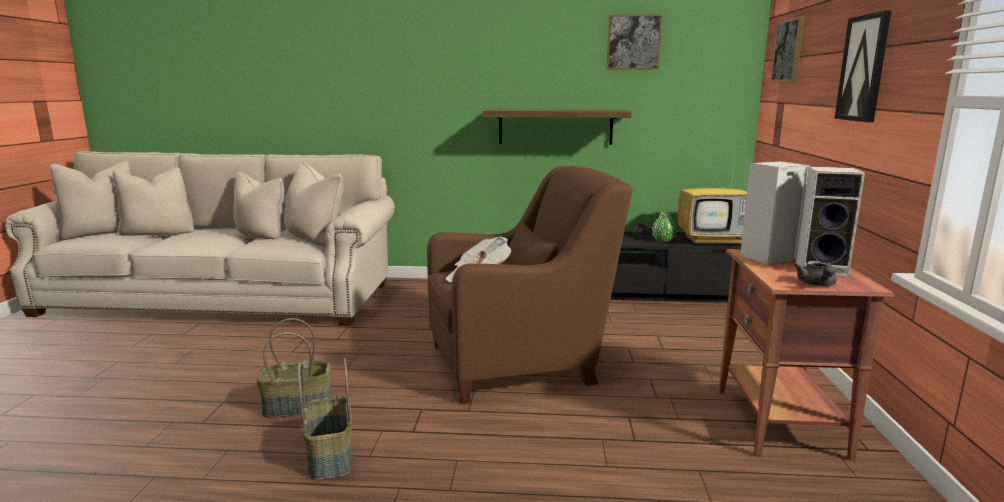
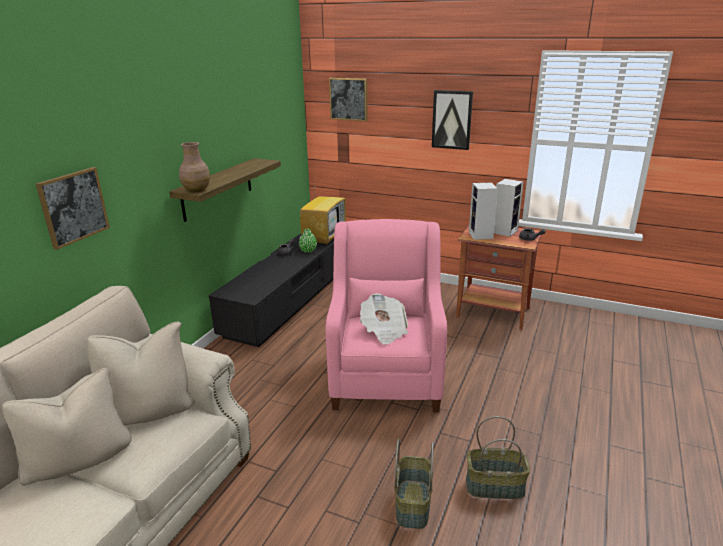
camera: 70 degrees left, 10 degrees up
brown armchair [427,166,633,404] -> pink armchair [325,219,447,412]
picture [606,14,663,70] -> picture moved to [35,167,110,250]
none -> brown vase [179,142,210,193]

